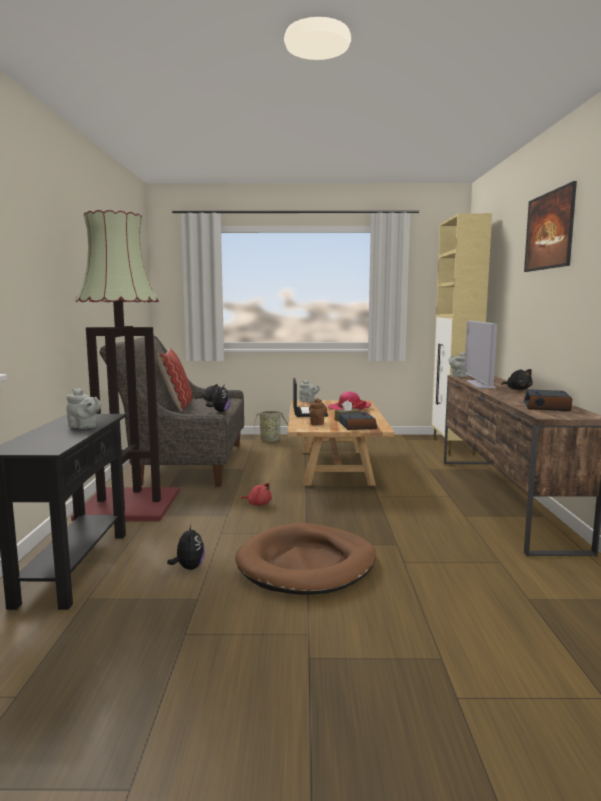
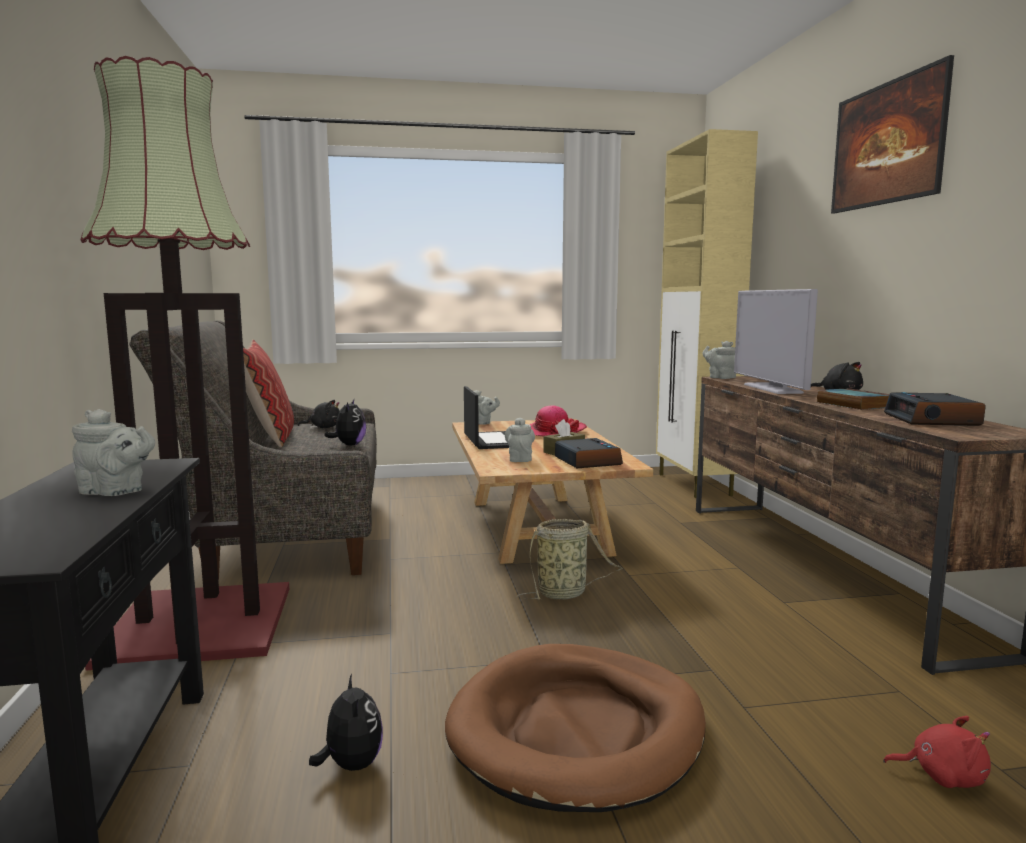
camera: 10 degrees left, 0 degrees up
red plush toy [241,483,272,506] -> red plush toy moved to [883,716,991,788]
basket [251,411,288,442] -> basket moved to [516,519,623,600]
brown teapot [309,398,327,425] -> grey teapot [505,417,535,462]
none -> book [817,388,889,410]

